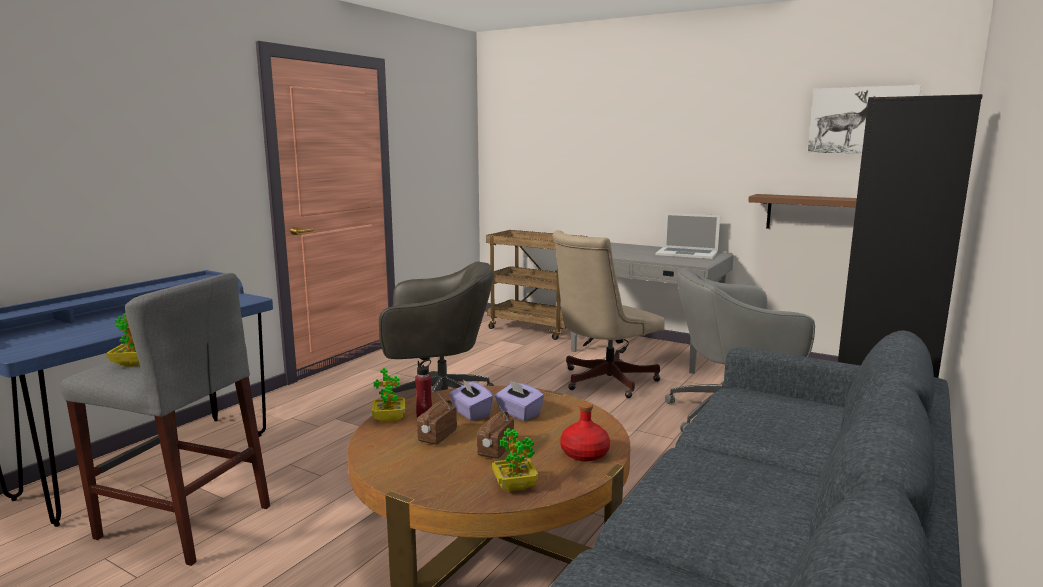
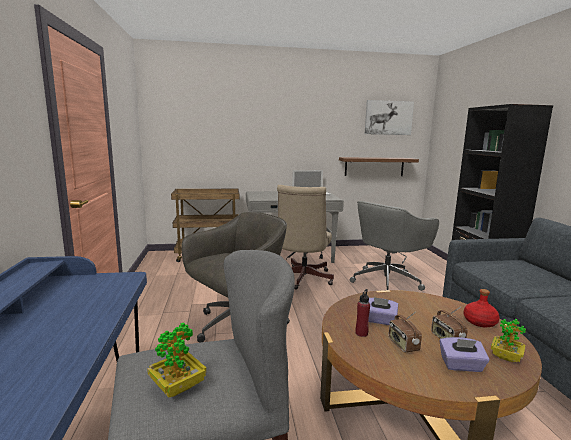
camera: 40 degrees left, 0 degrees up
potted plant [372,368,405,422] -> none
purple tissue box [495,380,544,421] -> purple tissue box moved to [439,337,490,372]

